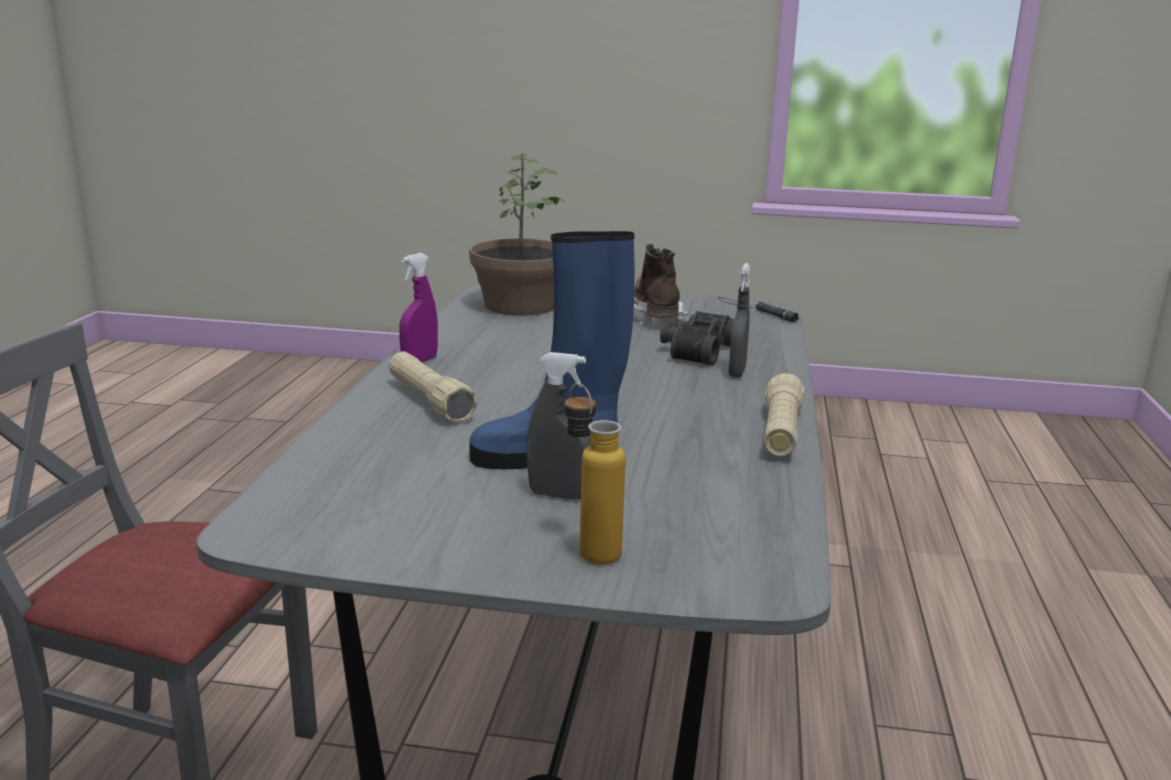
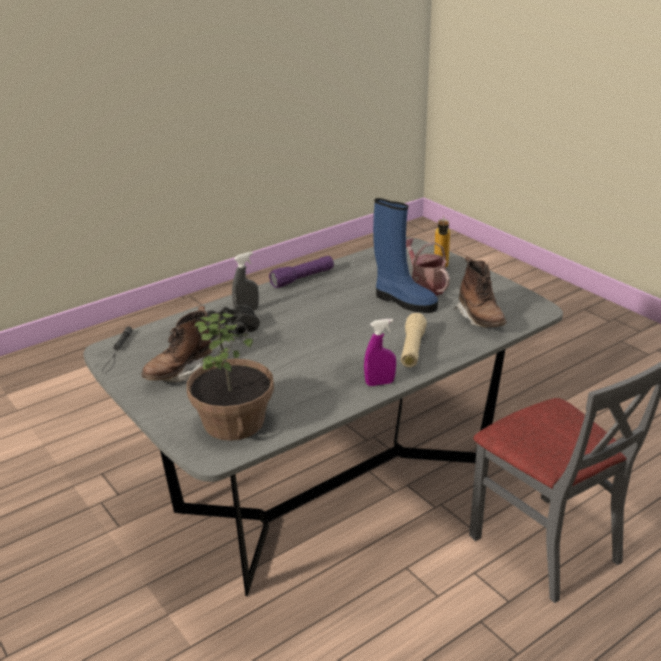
camera: 135 degrees left, 10 degrees up
grey spray bottle [527,352,590,500] -> watering can [406,238,450,296]
beige flashlight [763,373,805,456] -> purple flashlight [269,256,334,288]
none -> brown boot [455,257,506,328]

